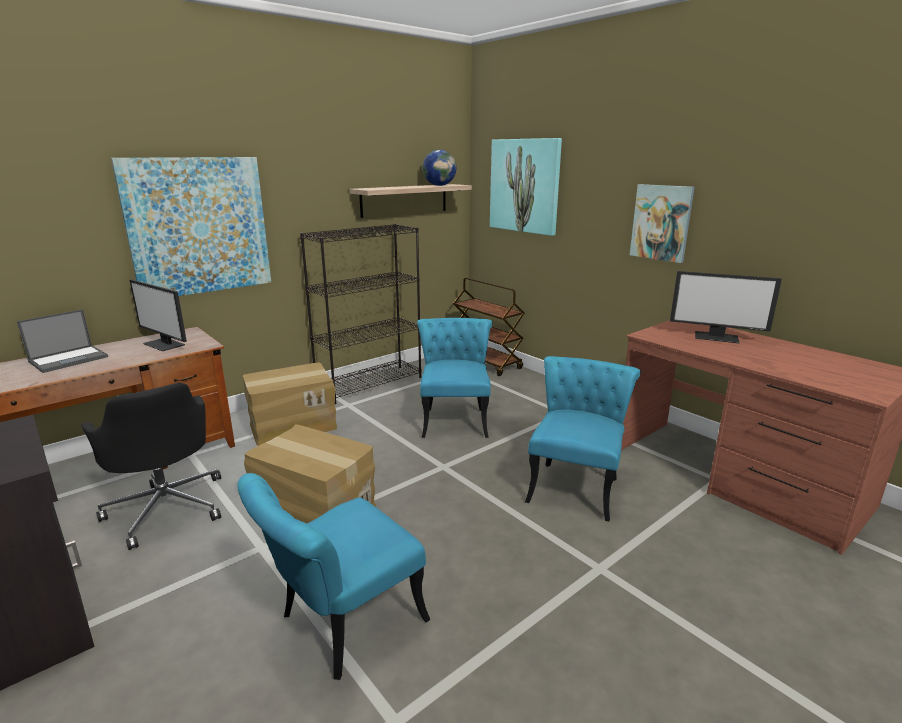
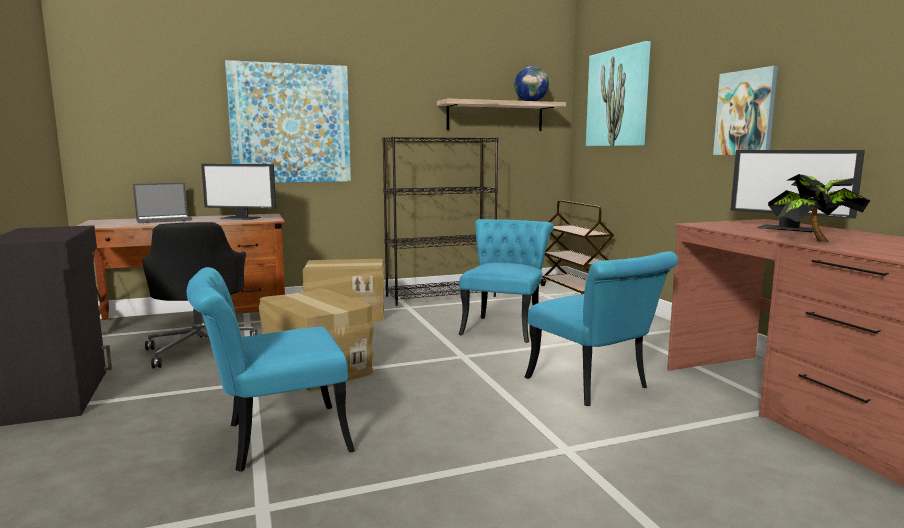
camera: 20 degrees right, 10 degrees down
monitor [129,279,187,351] -> monitor turned 45 degrees counterclockwise [201,164,276,220]
turquoise chair [525,356,641,522] -> turquoise chair turned 105 degrees clockwise [525,251,678,406]
none -> potted plant [768,174,871,242]

